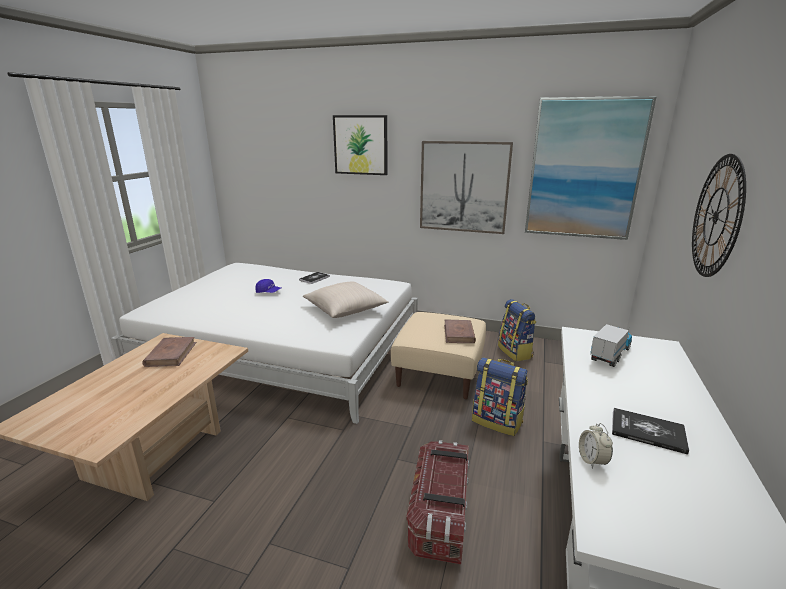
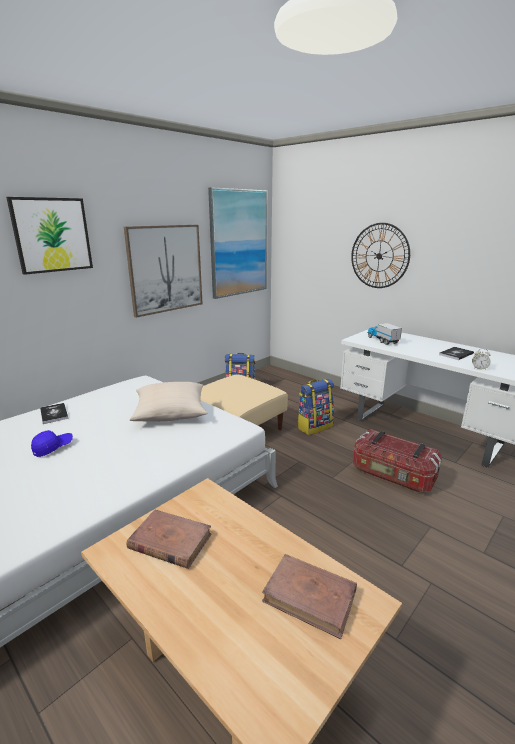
camera: 65 degrees left, 0 degrees up
brown book [444,320,476,343] -> brown book moved to [262,554,357,639]

